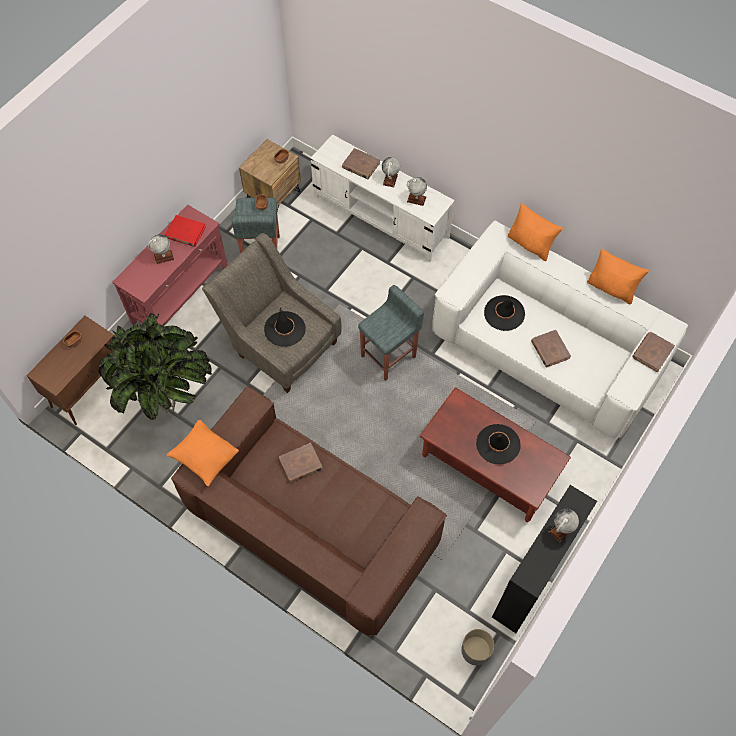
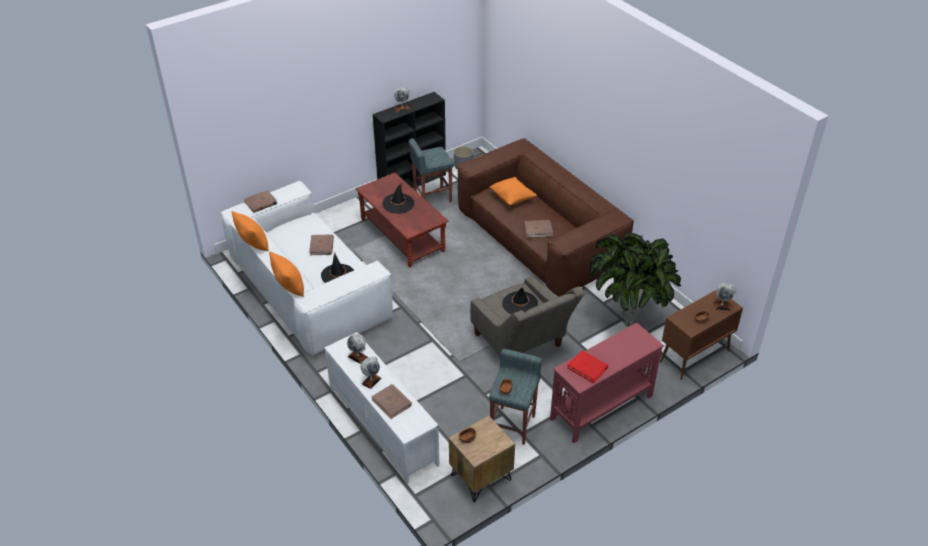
camera: 160 degrees left, 20 degrees down
globe [148,235,174,264] -> globe moved to [713,283,736,310]
orange pillow [167,420,239,486] -> orange pillow moved to [490,177,537,205]
grey stool [358,285,424,381] -> grey stool moved to [409,138,453,202]

